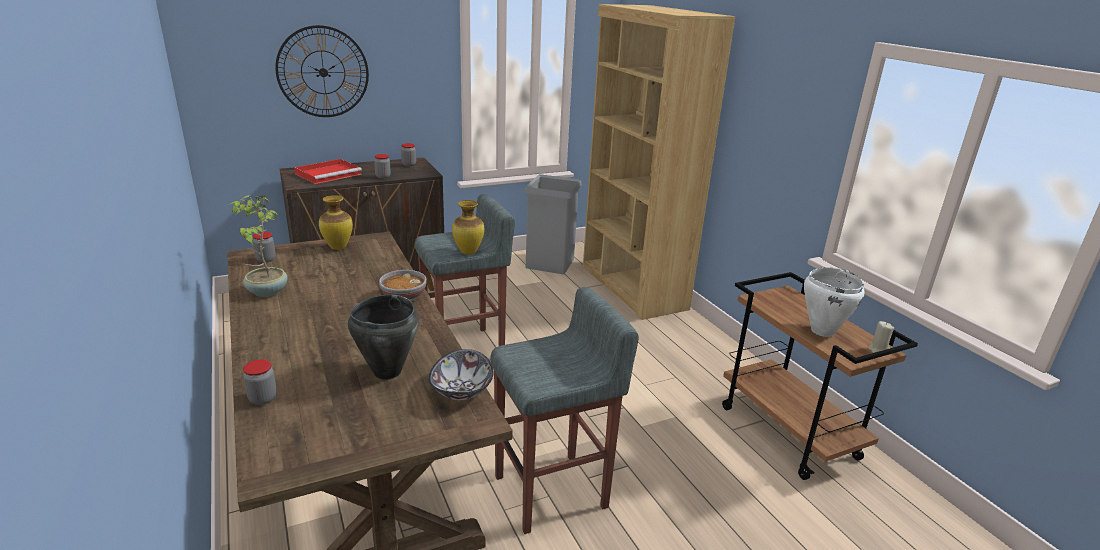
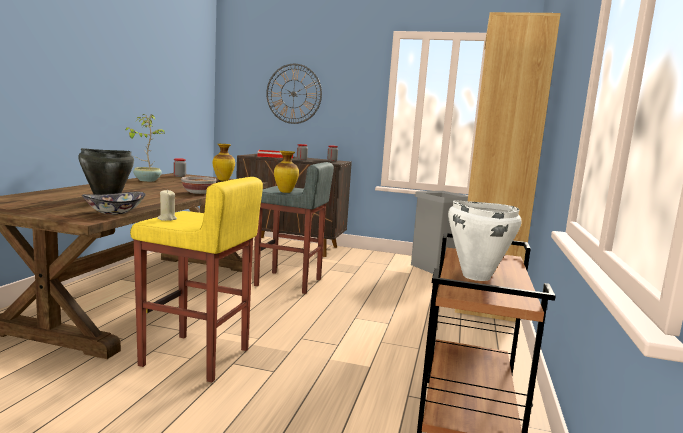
camera: 40 degrees right, 15 degrees down
jar [243,359,277,405] -> none
grey stool [490,287,639,534] -> yellow stool [130,177,263,383]
beige candle [868,321,894,353] -> beige candle moved to [157,189,177,221]

